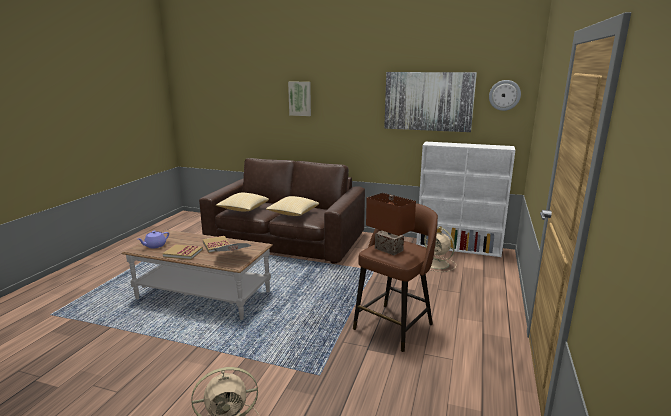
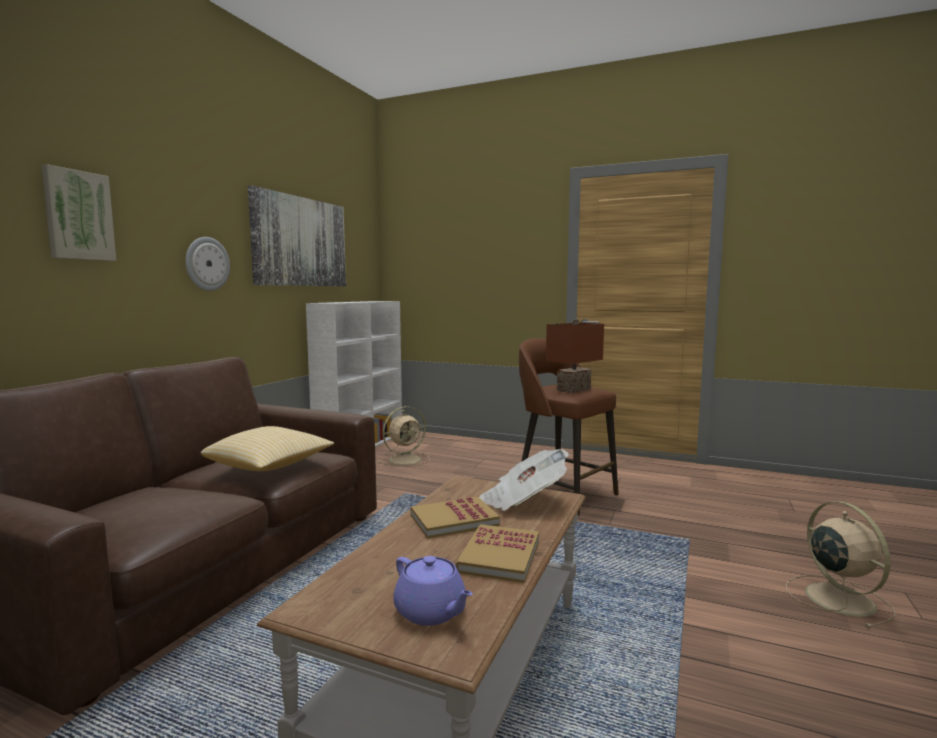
camera: 85 degrees left, 10 degrees down
pillow [216,193,269,211] -> none
wall clock [489,80,521,111] -> wall clock moved to [186,237,230,291]

